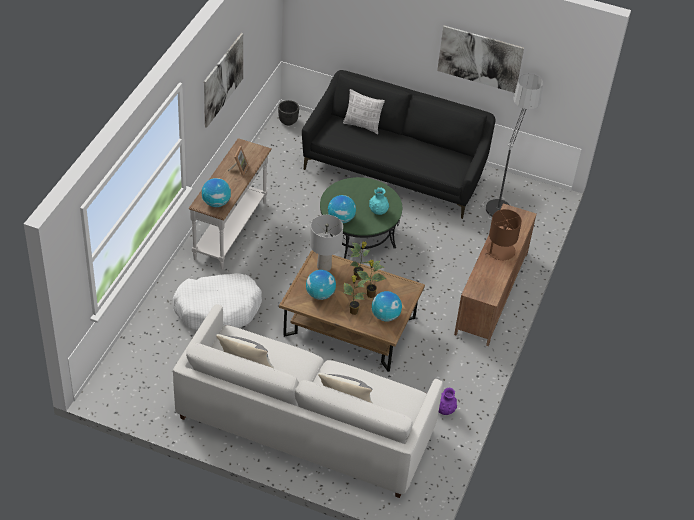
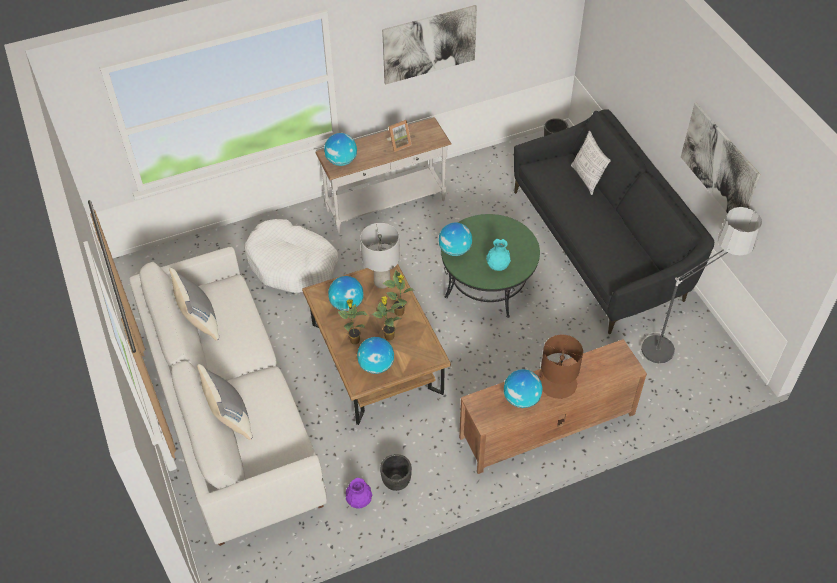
camera: 50 degrees right, 5 degrees up
none -> black planter [380,454,412,491]
none -> globe [504,369,543,408]

